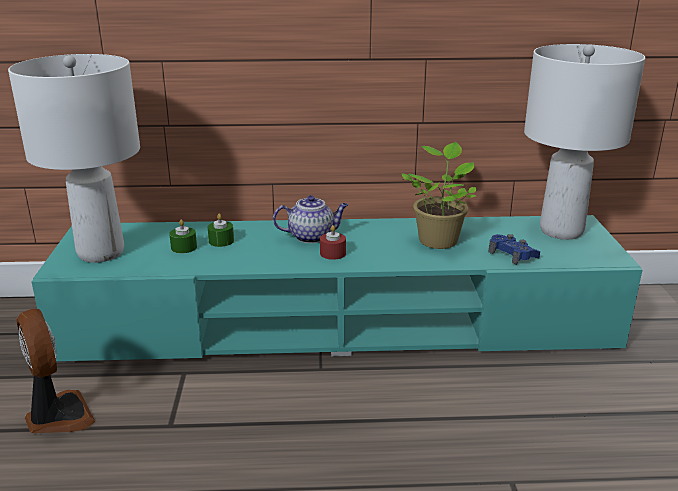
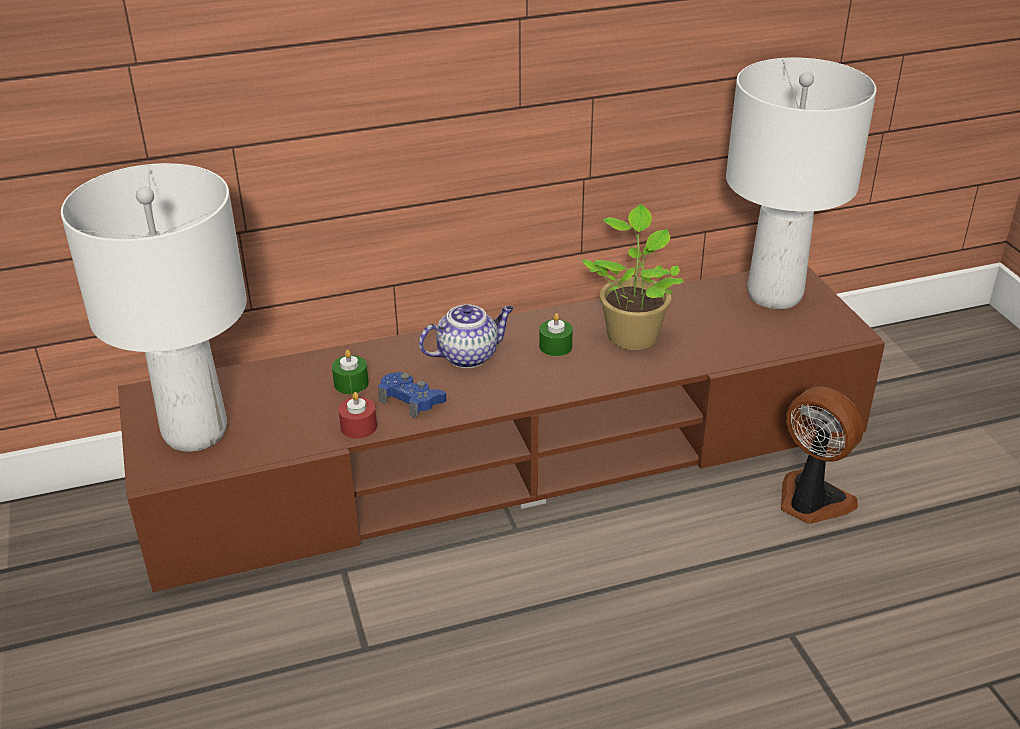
camera: 15 degrees left, 10 degrees up
fan [16,309,95,433] -> fan moved to [781,386,864,524]
turquoise tv stand [32,215,642,363] -> brown tv stand [118,267,885,592]
green candle [169,220,197,253] -> green candle moved to [539,313,573,356]
red candle [320,225,346,260] -> red candle moved to [339,392,377,439]
blue game controller [488,234,540,265] -> blue game controller moved to [378,372,447,419]

